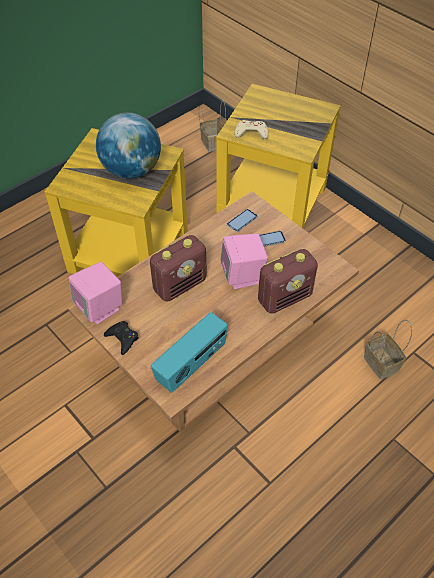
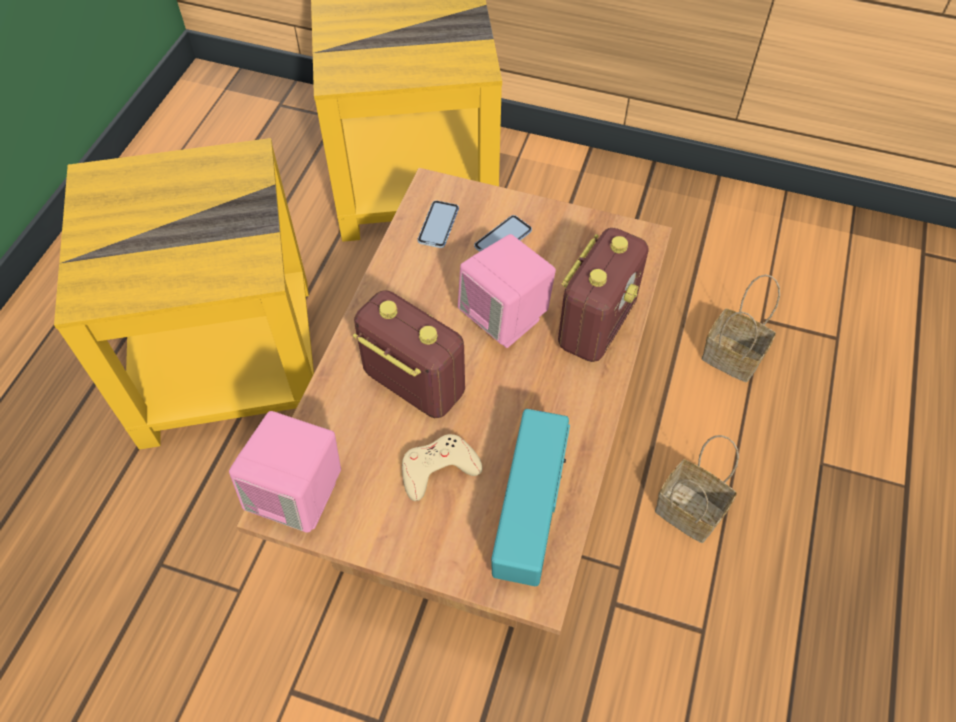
camera: 30 degrees left, 5 degrees up
globe [96,113,161,179] -> none
black game controller [104,321,138,355] -> none
radio [150,235,207,302] -> radio turned 75 degrees counterclockwise [353,290,465,418]
basket [199,100,226,152] -> basket moved to [655,435,739,543]
beige game controller [234,120,269,139] -> beige game controller moved to [402,434,482,501]

